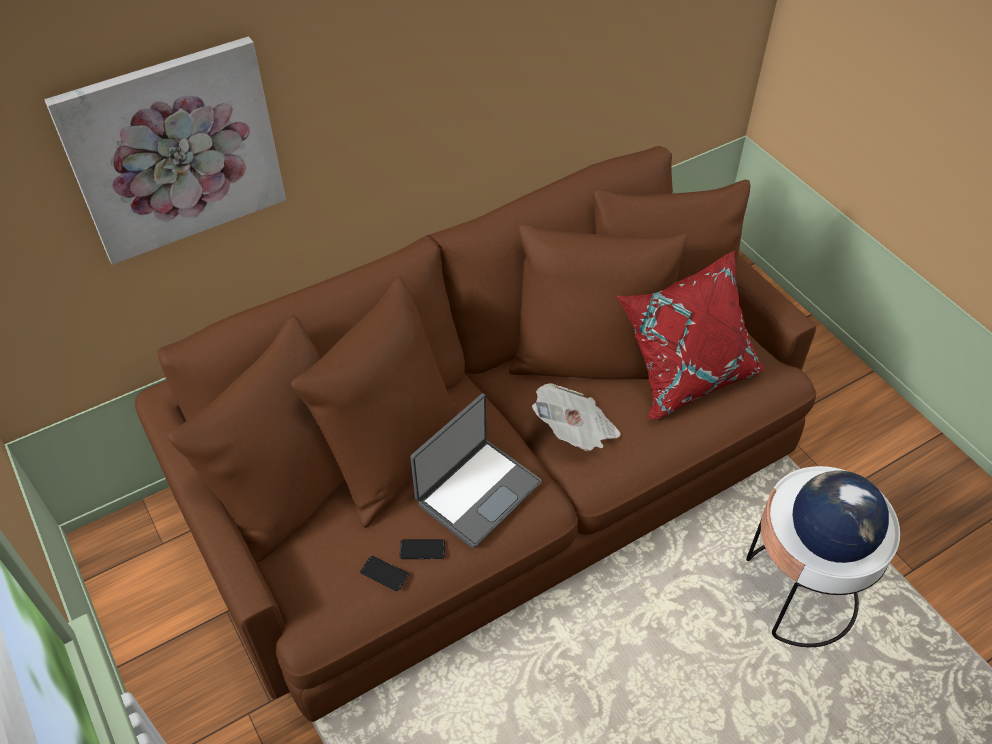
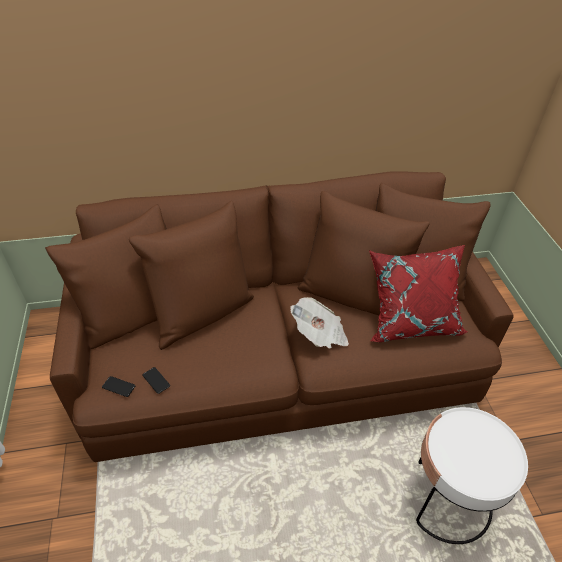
camera: 20 degrees right, 5 degrees down
picture [44,36,286,265] -> none
phone [400,539,445,559] -> phone moved to [102,376,135,397]
laptop [410,393,542,548] -> none
globe [793,470,889,563] -> none

